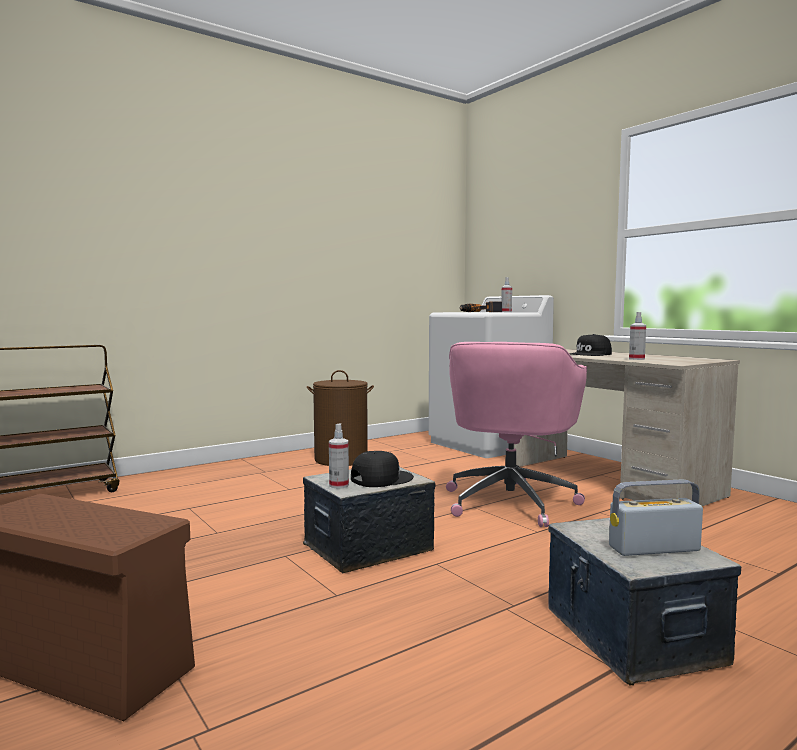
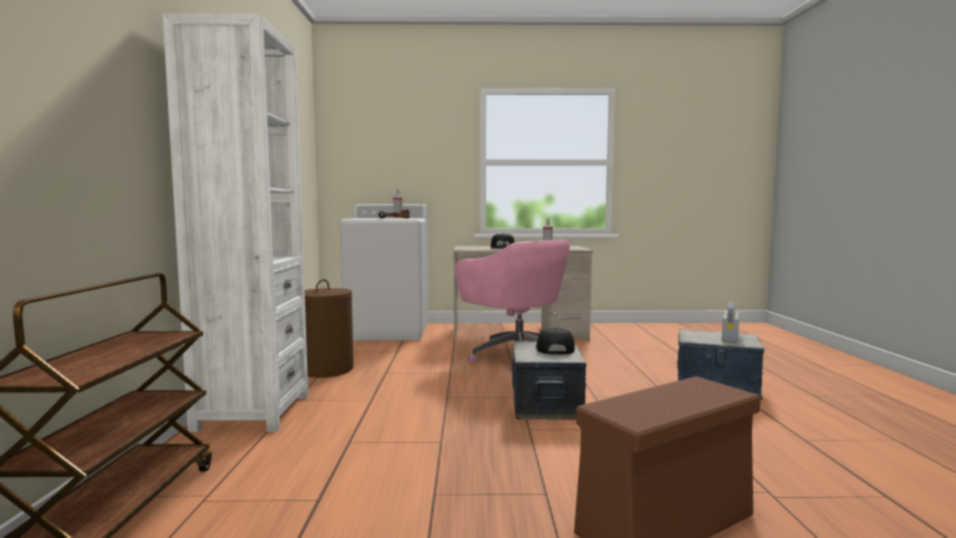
camera: 55 degrees left, 0 degrees up
spray bottle [329,423,349,489] -> none
none -> white bookcase [163,13,308,432]

